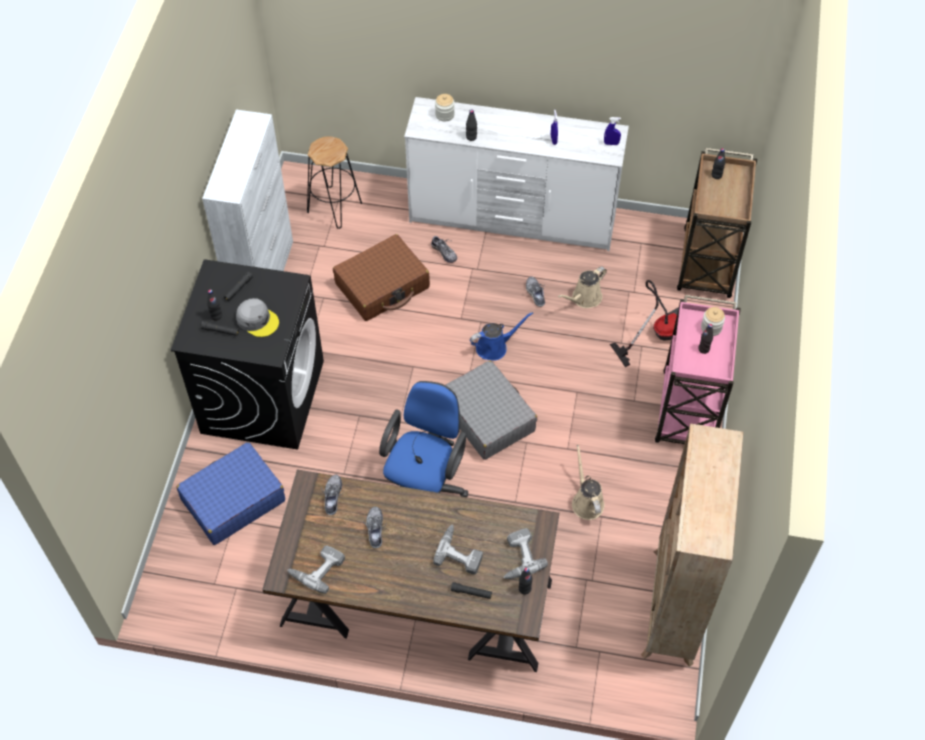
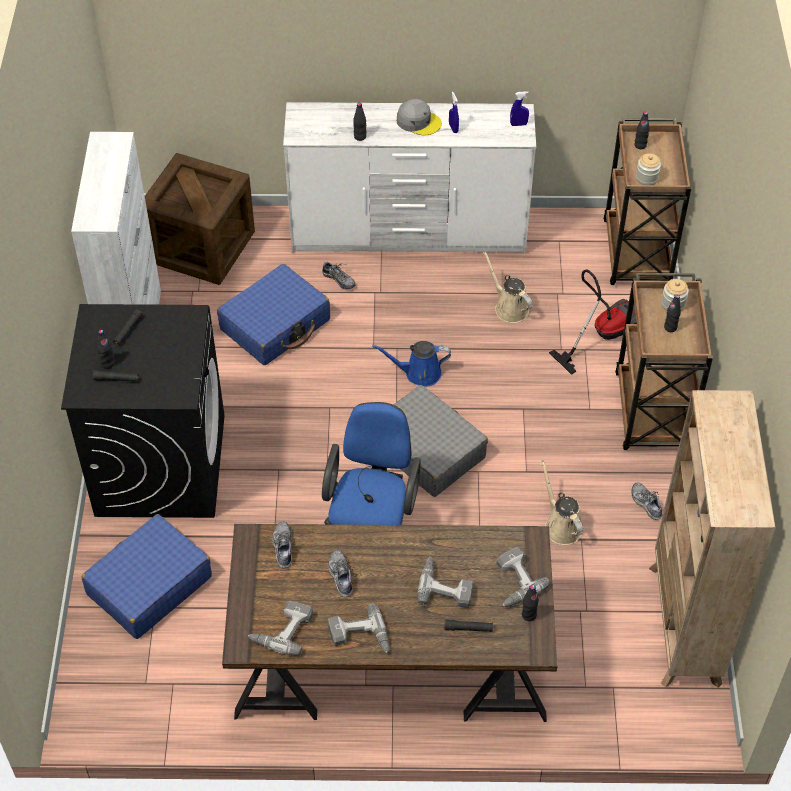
camera: 10 degrees left, 5 degrees down
grey cap [236,298,279,337] -> grey cap moved to [397,99,442,135]
black stool [307,137,362,229] -> crate [145,153,255,285]
brown suitcase [333,234,430,321] -> blue suitcase [217,264,330,365]
jar [435,94,455,122] -> jar moved to [636,153,661,185]
blue watering can [470,312,533,361] -> blue watering can turned 150 degrees counterclockwise [372,341,451,387]
shoe [526,276,545,307] -> shoe moved to [631,482,662,520]
beige watering can [558,266,607,308] -> beige watering can turned 105 degrees clockwise [483,251,533,323]
pink cart [655,295,741,444] -> brown cart [615,273,713,450]
none -> power drill [327,604,389,653]

